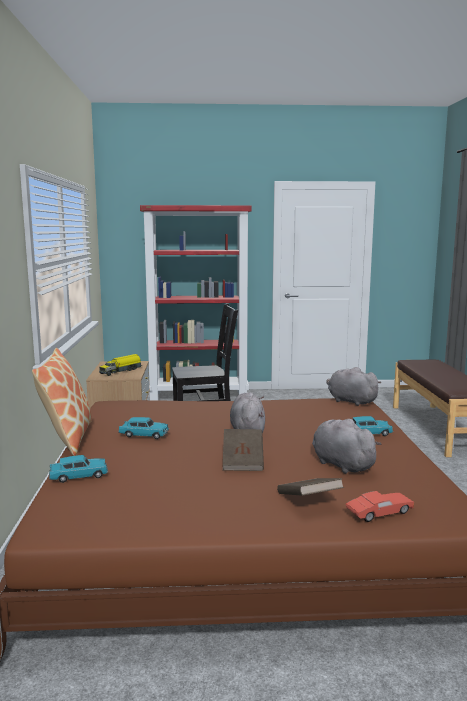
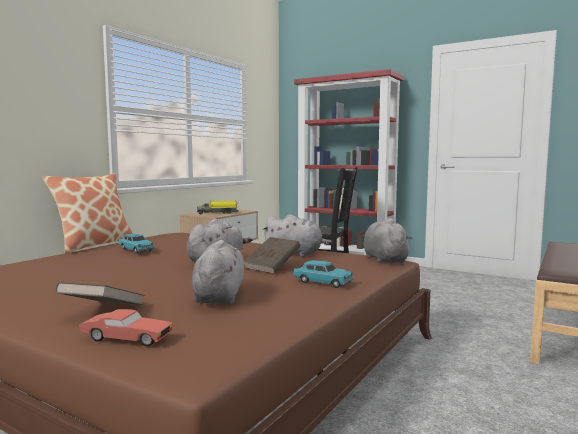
camera: 35 degrees right, 5 degrees down
turquoise toy car [49,455,108,483] -> none
brown book [223,429,264,471] -> brown book moved to [244,237,300,274]
none -> grey plush toy [263,214,332,257]

